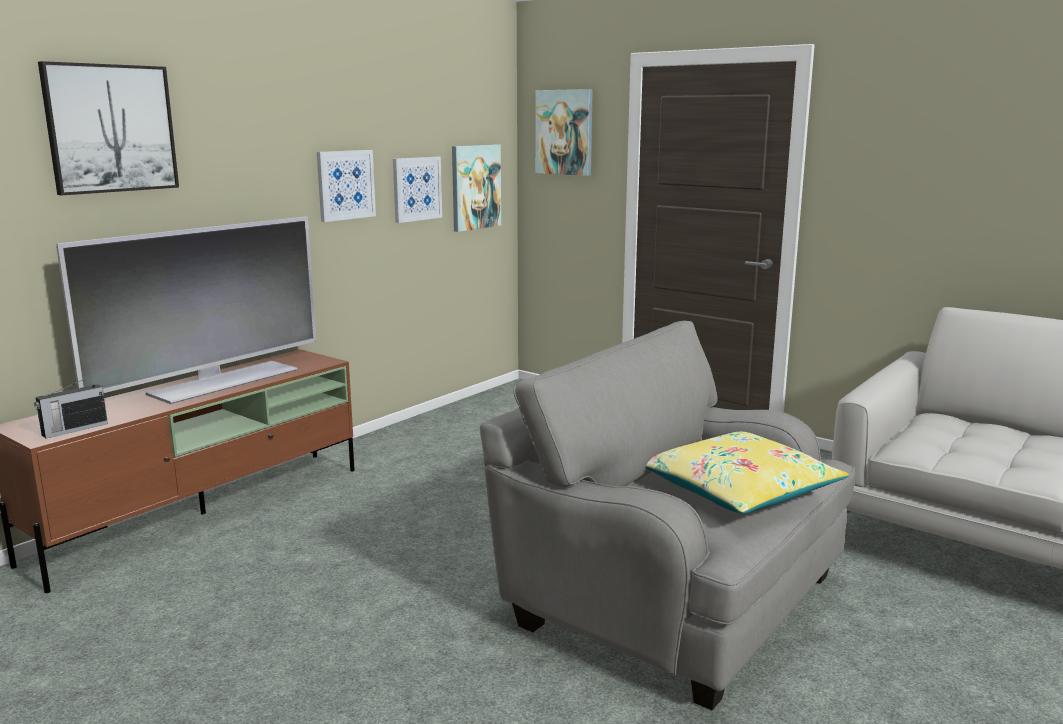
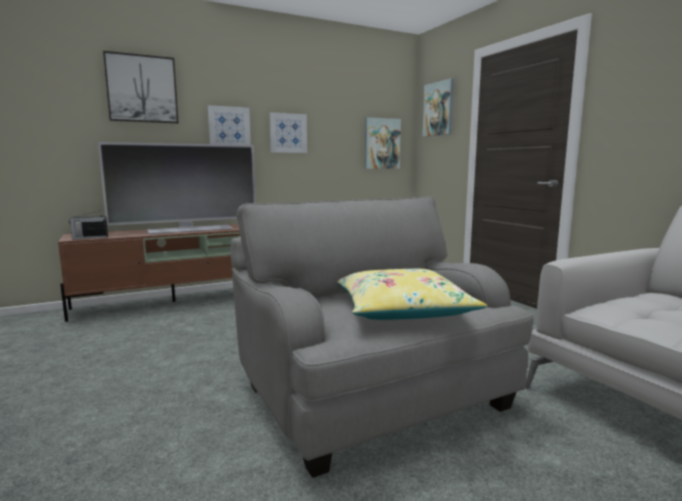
camera: 25 degrees right, 5 degrees down
picture [393,157,442,223] -> picture moved to [208,105,251,145]

